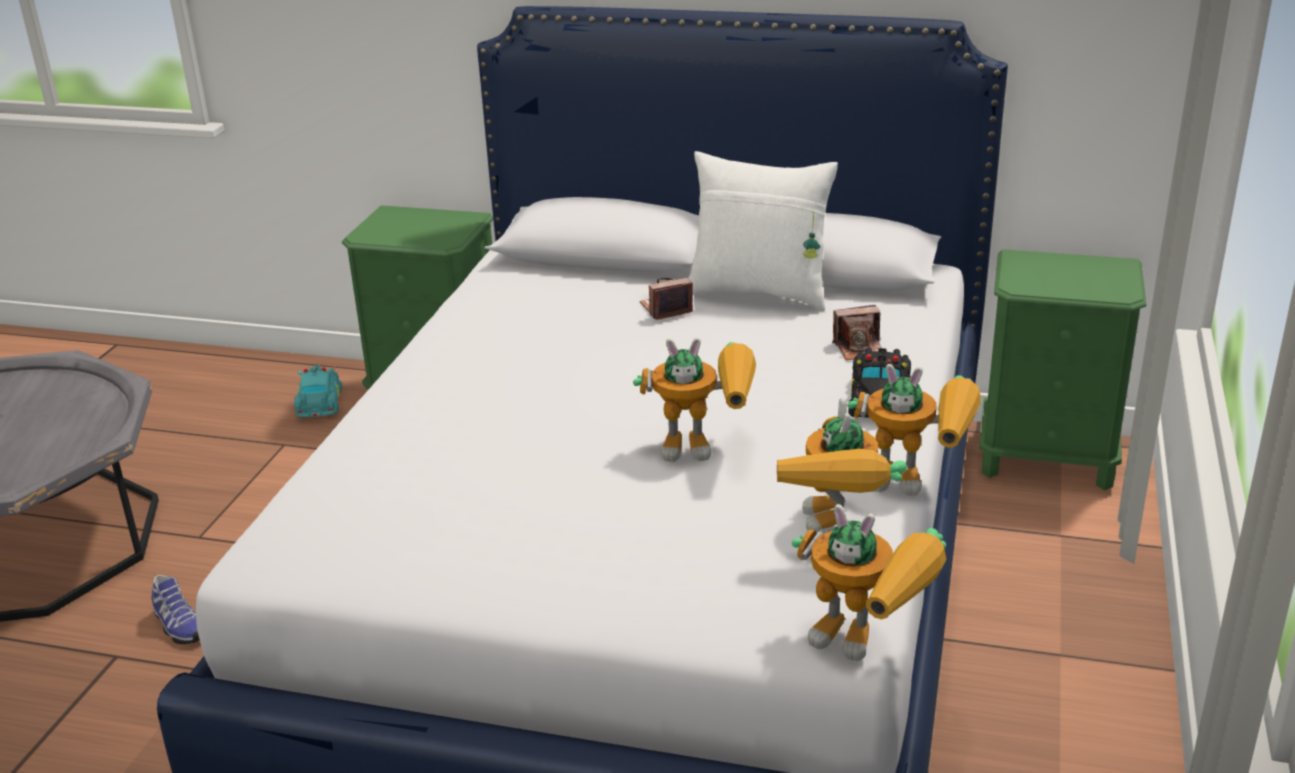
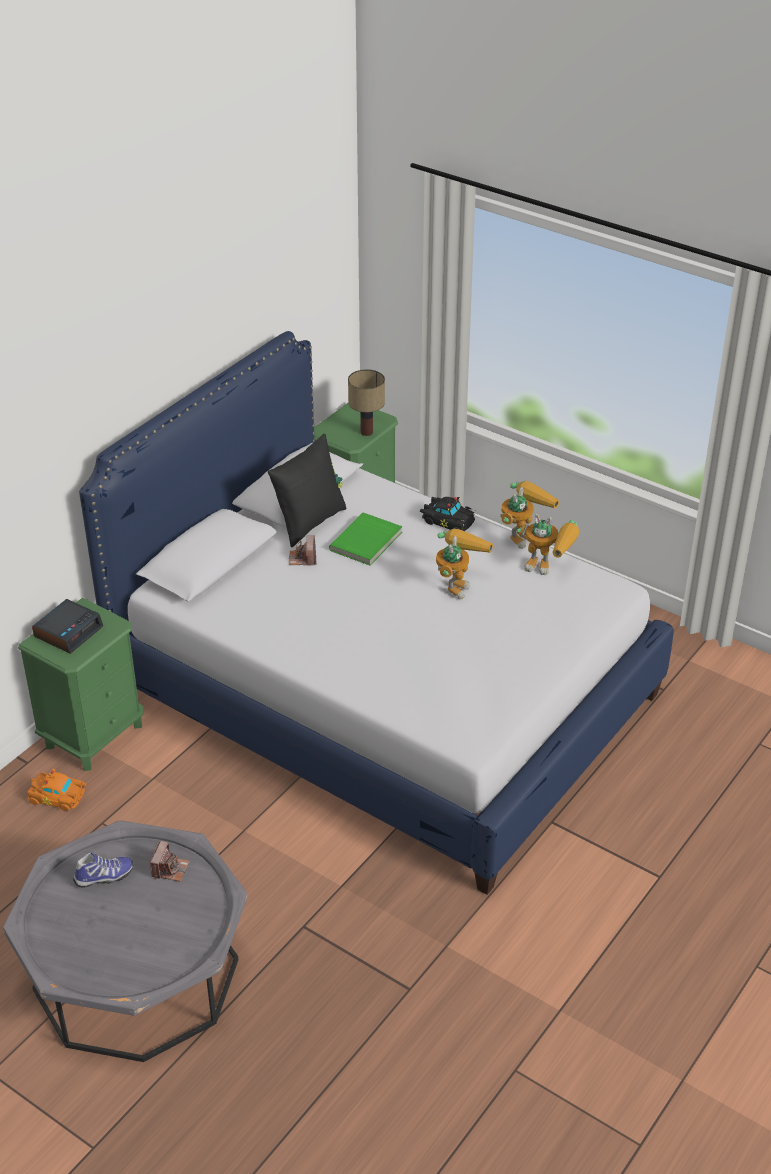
camera: 70 degrees left, 10 degrees up
shoe [151,575,200,644] -> shoe moved to [73,852,133,888]
turquoise toy car [294,364,342,417] -> orange toy car [25,768,87,811]
white pillow [689,151,838,311] -> black pillow [268,434,347,547]
toy robot [792,504,947,661] -> none
camera [832,305,882,360] -> camera moved to [150,841,190,882]
none -> alarm clock [32,599,103,654]
none -> green book [329,513,402,566]
none -> table lamp [348,369,385,436]

